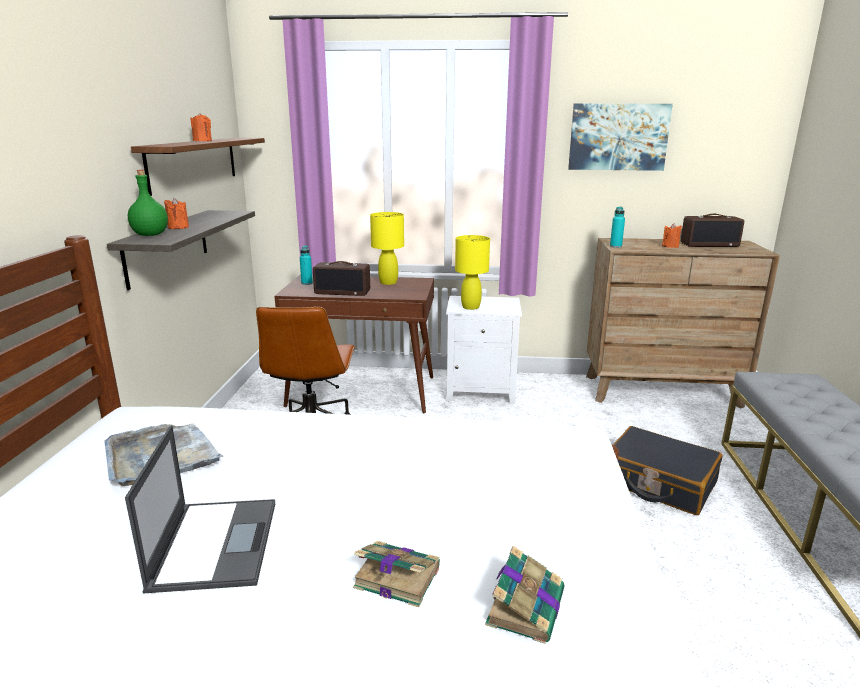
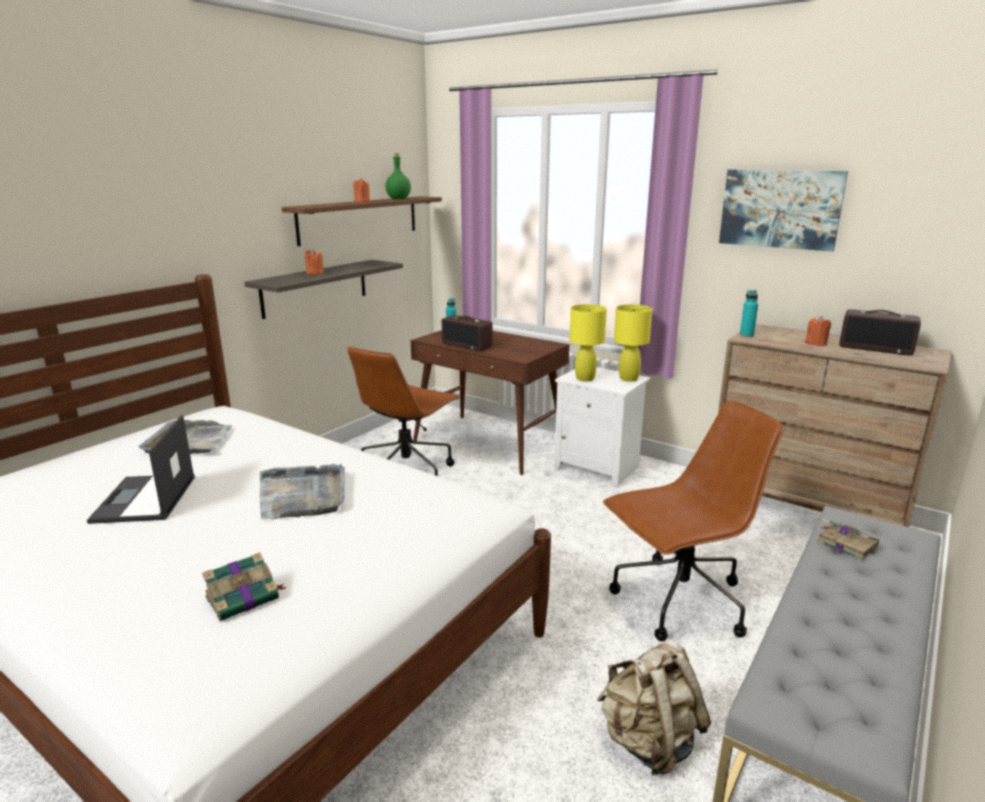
camera: 30 degrees right, 0 degrees up
laptop [125,425,275,594] -> laptop turned 150 degrees clockwise [87,415,195,524]
green bottle [128,170,168,236] -> green bottle moved to [385,153,411,199]
book [353,541,440,607] -> book moved to [817,519,879,560]
yellow table lamp [370,212,404,285] -> yellow table lamp moved to [614,304,652,382]
black suitcase [613,426,722,515] -> brown office chair [603,400,783,641]
none -> grey tray [260,464,345,519]
none -> beige backpack [597,639,711,775]

